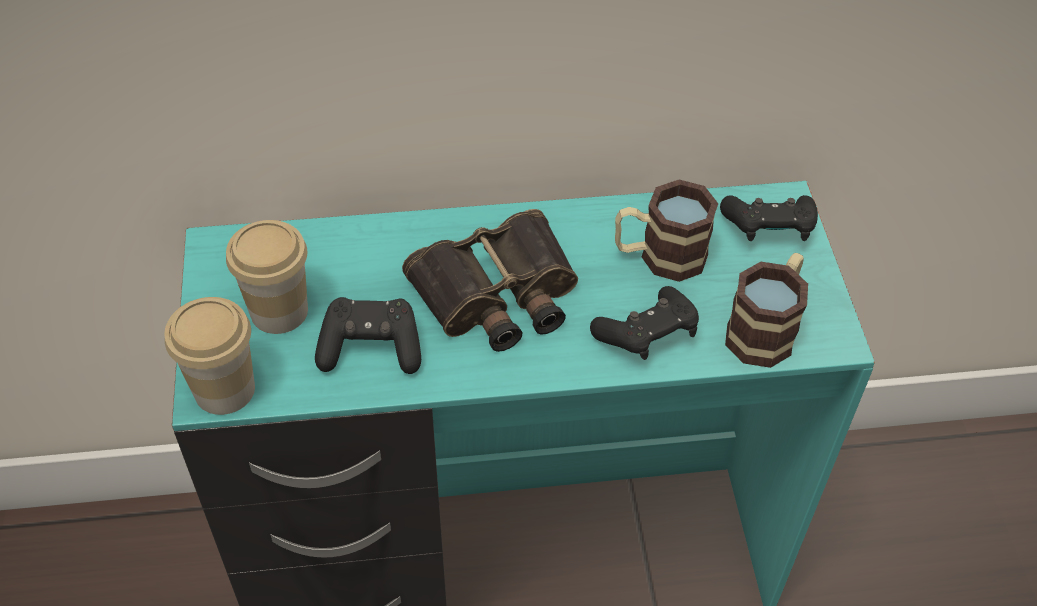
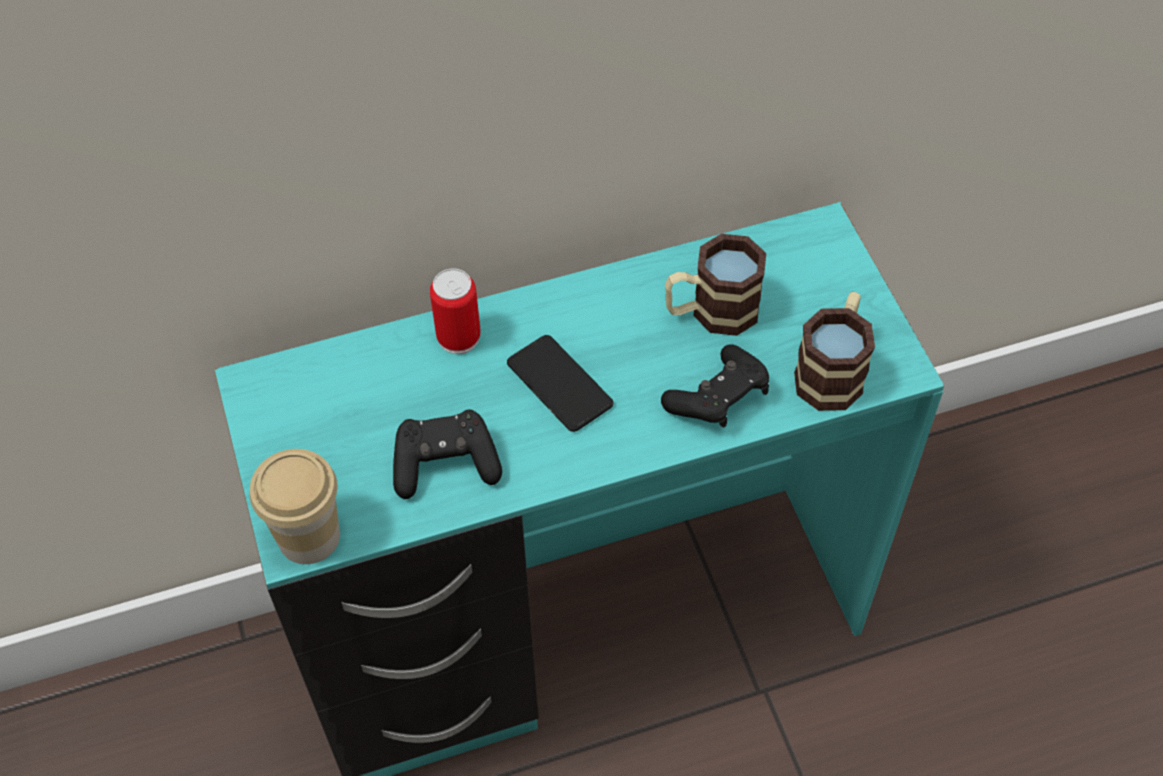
camera: 10 degrees left, 5 degrees up
cup [226,220,308,334] -> none
binoculars [402,209,578,352] -> phone [507,335,614,432]
black game controller [720,195,818,241] -> none
none -> can [430,269,481,354]

